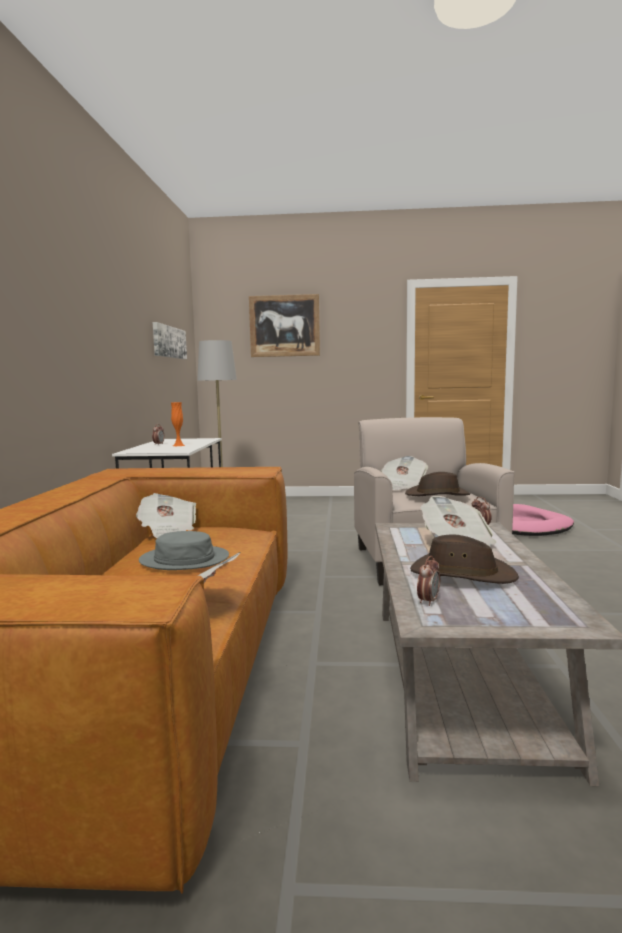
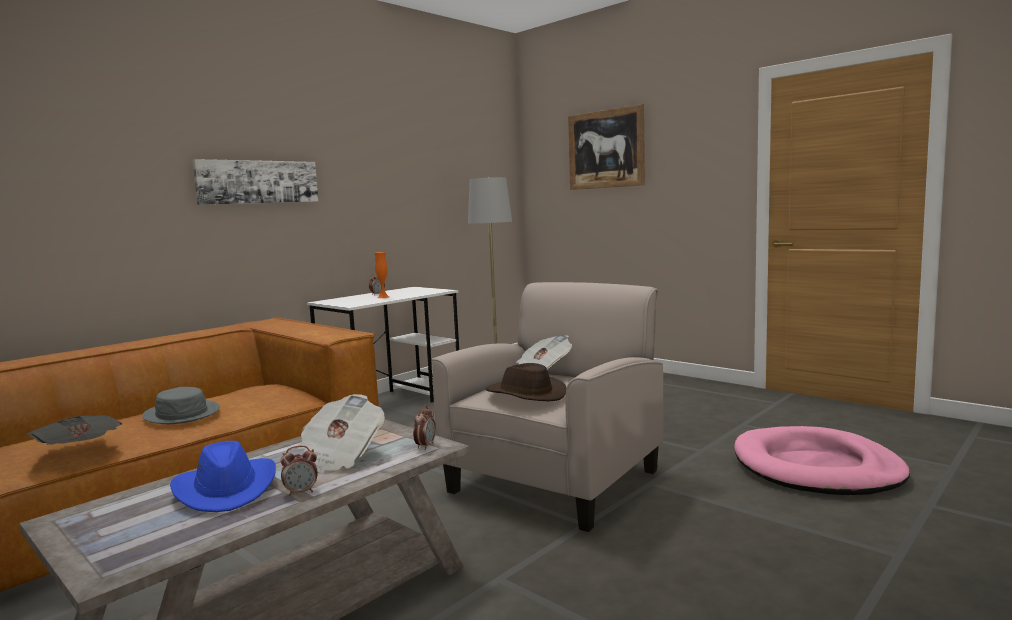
camera: 40 degrees right, 0 degrees up
newspaper [136,493,196,538] -> none
picture [153,322,187,359] -> picture moved to [192,159,319,205]
brown hat [410,534,519,584] -> blue hat [170,441,276,512]
alarm clock [417,556,440,606] -> alarm clock moved to [280,446,318,496]

